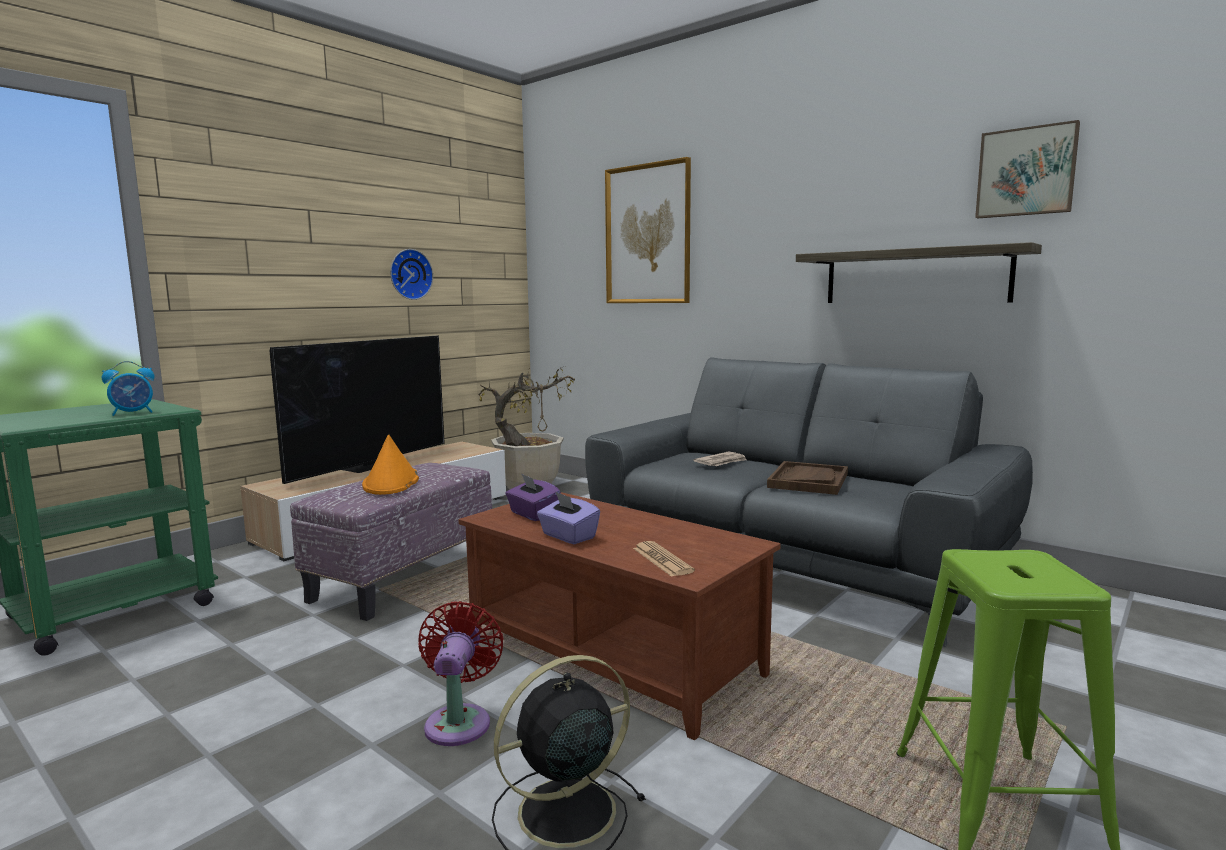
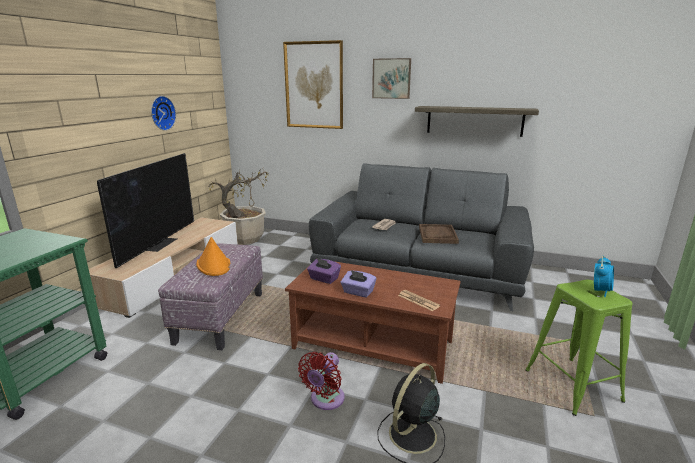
camera: 20 degrees left, 10 degrees up
alarm clock [102,361,155,416] -> alarm clock moved to [594,256,614,297]
red fan [418,601,504,746] -> red fan turned 135 degrees counterclockwise [298,352,345,410]
picture [975,120,1080,218] -> picture moved to [372,58,411,99]

